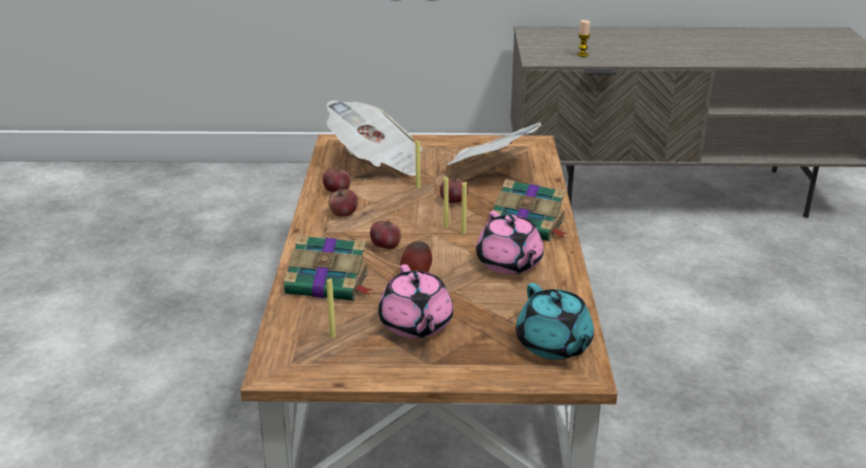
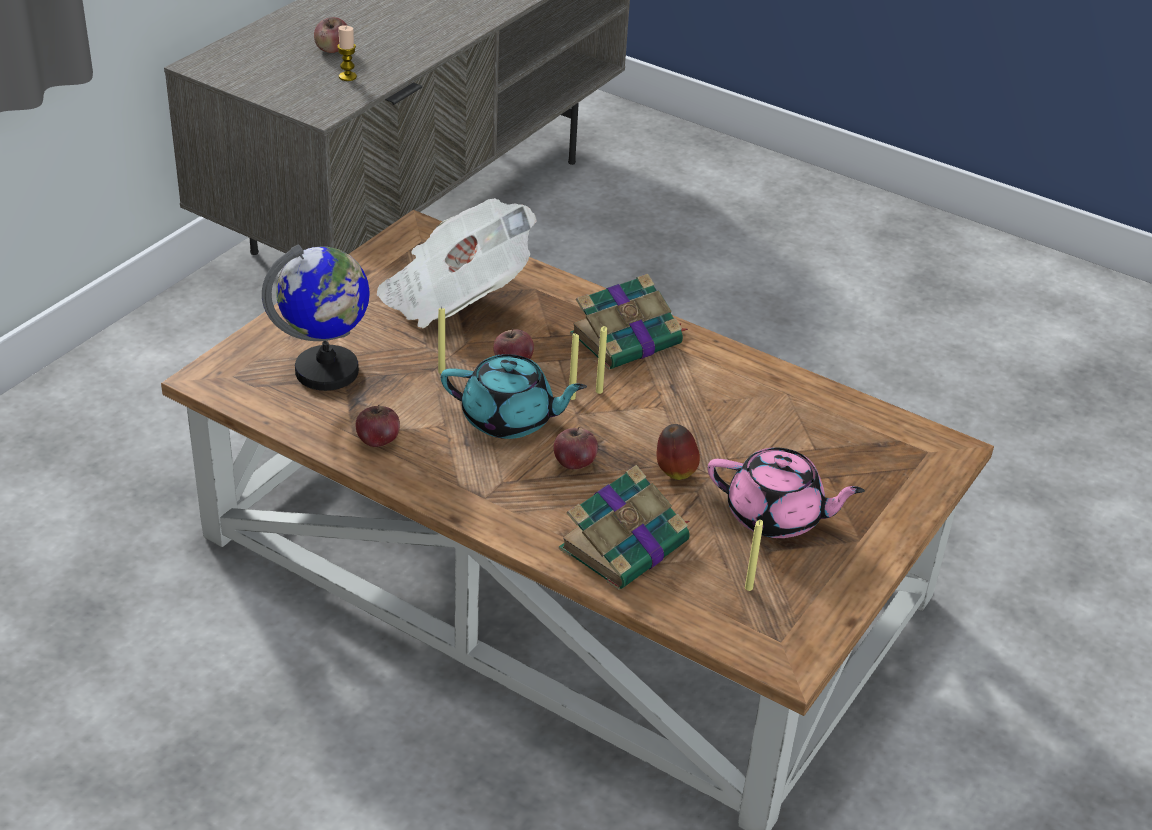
camera: 60 degrees left, 10 degrees up
newspaper [326,100,422,176] -> globe [262,245,370,391]
apple [329,189,358,217] -> apple moved to [314,17,347,53]
pink teapot [476,211,544,274] -> none
turquoise teapot [516,283,594,360] -> turquoise teapot moved to [441,354,587,439]

